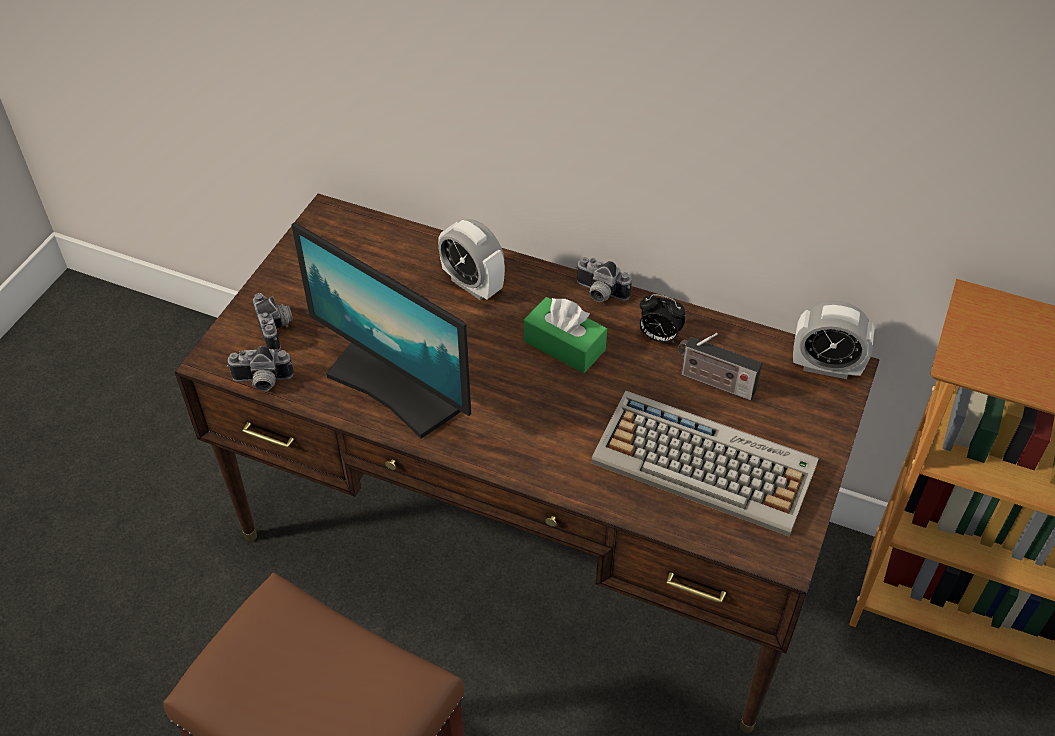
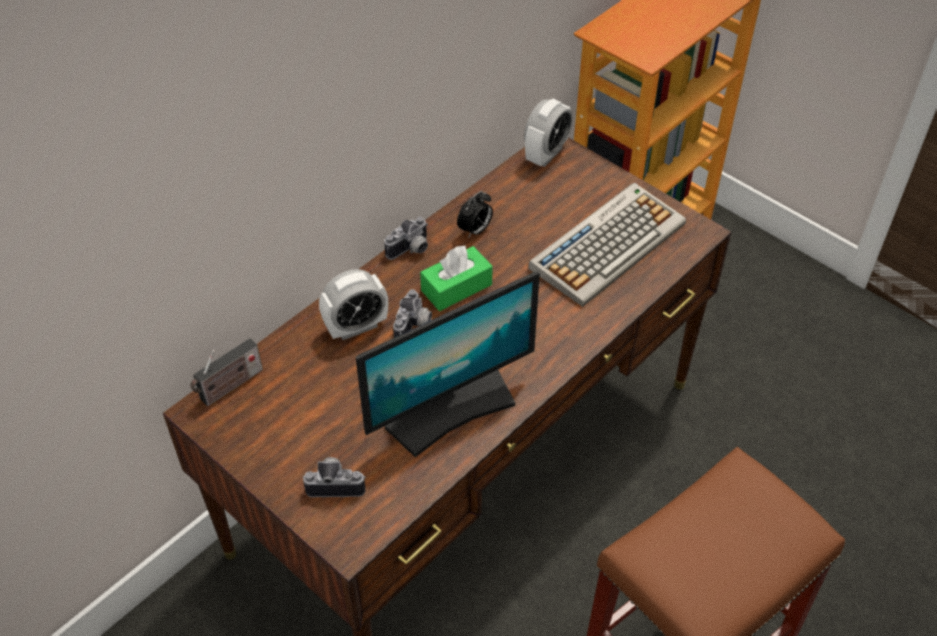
camera: 70 degrees left, 0 degrees up
camera [227,346,294,391] -> camera moved to [393,289,432,338]
radio [678,333,762,401] -> radio moved to [190,338,263,406]

